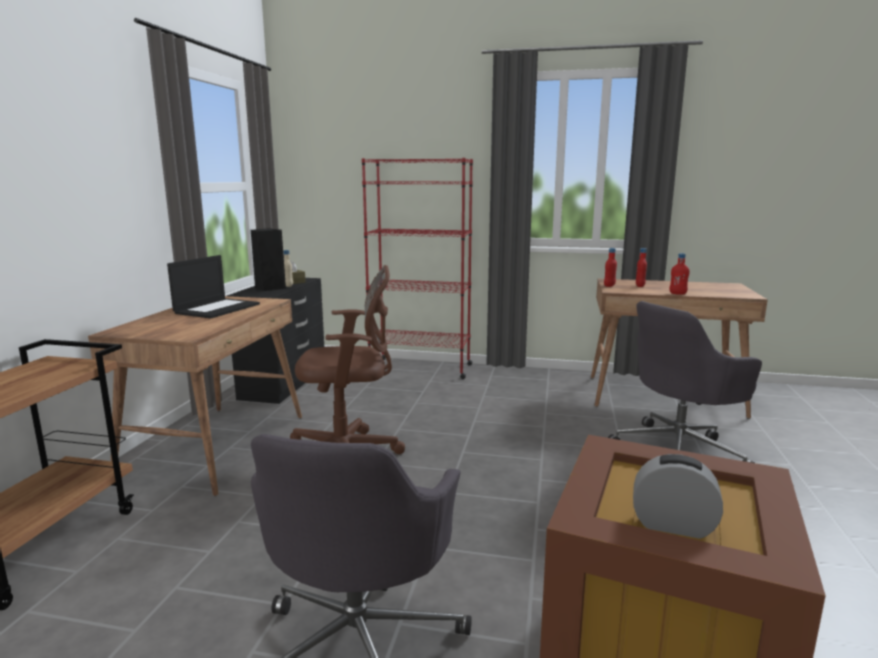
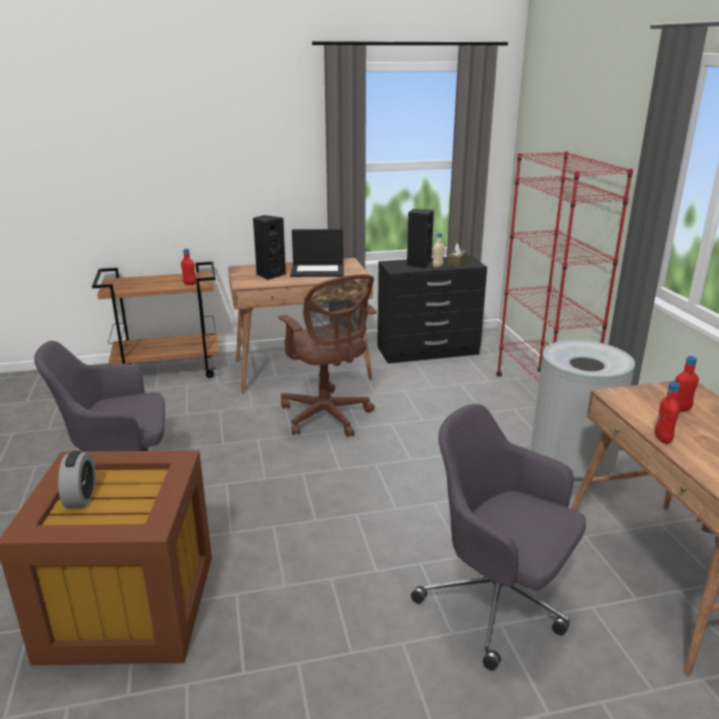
camera: 65 degrees right, 10 degrees up
red bottle [604,248,617,287] -> red bottle moved to [181,249,196,285]
none -> black speaker [253,215,286,280]
none -> grey trash can [531,340,635,487]

